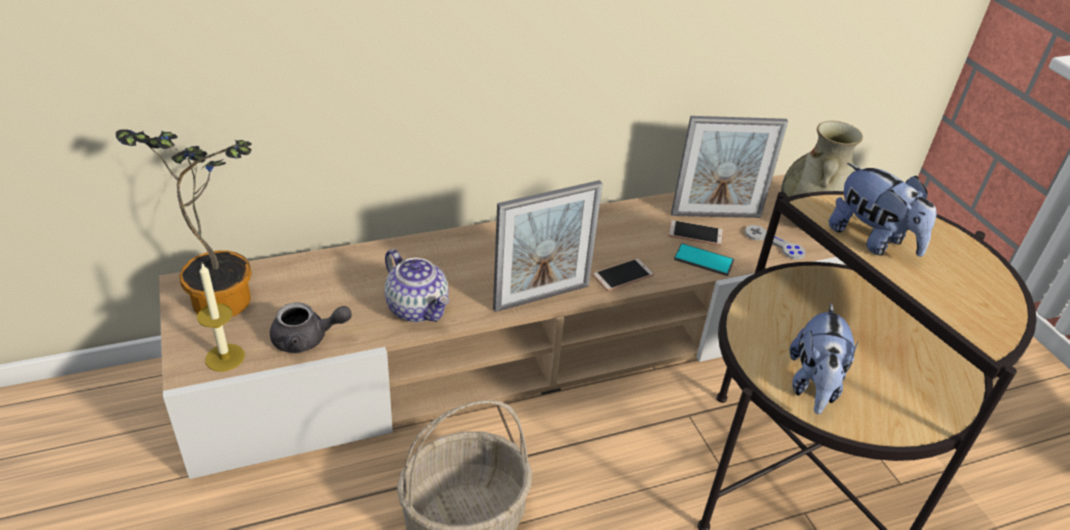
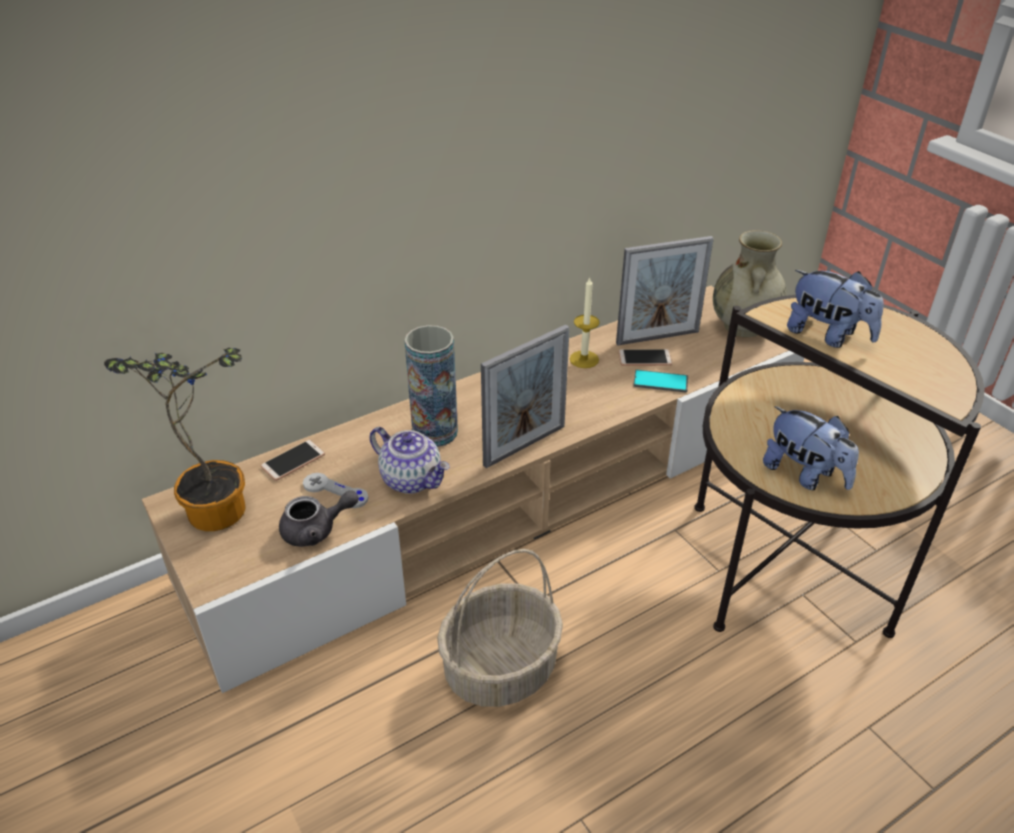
camera: 10 degrees left, 0 degrees up
candle [197,263,245,372] -> candle moved to [570,276,600,368]
phone [592,258,654,291] -> phone moved to [260,440,325,481]
grey game controller [745,225,806,260] -> grey game controller moved to [303,473,369,508]
plush toy [789,303,858,414] -> plush toy turned 45 degrees counterclockwise [763,406,859,490]
none -> vase [405,325,458,447]

